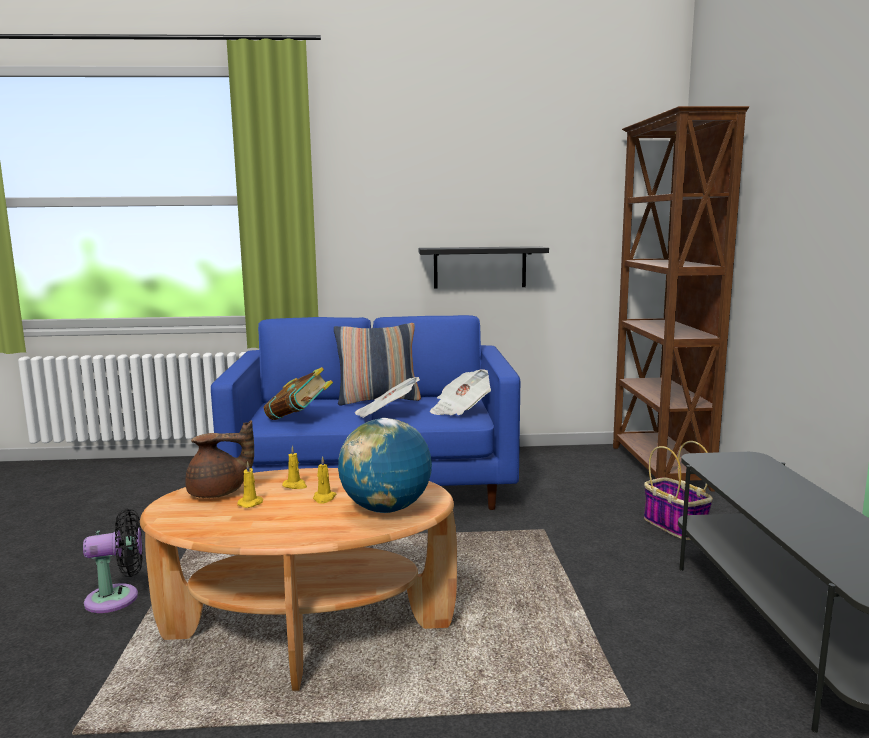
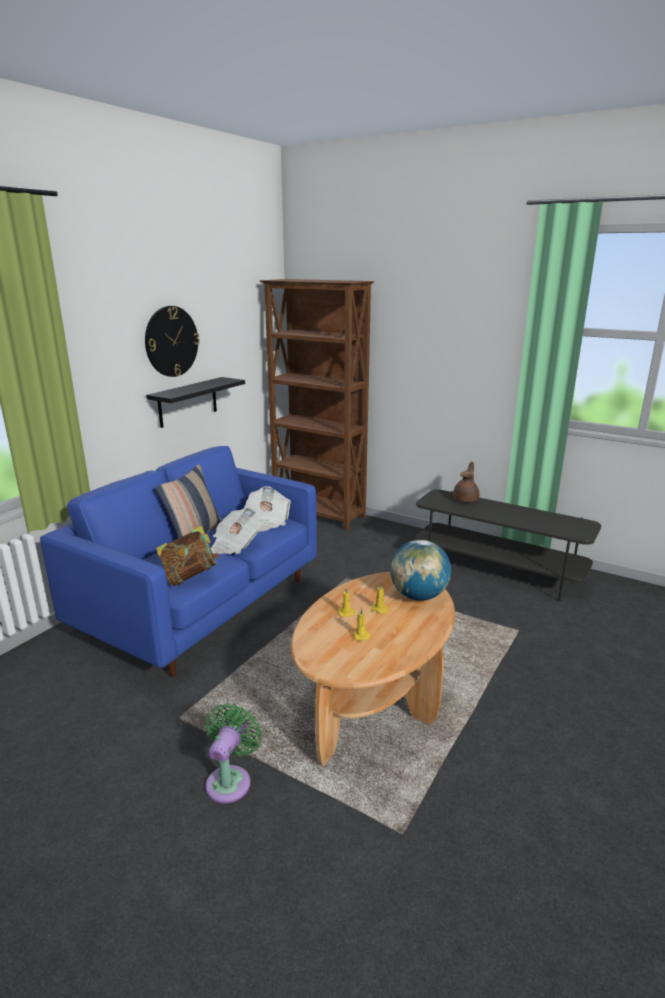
camera: 55 degrees left, 10 degrees up
black fan [83,509,143,613] -> green fan [205,703,262,804]
brown teapot [185,420,254,498] -> brown teapot moved to [453,461,479,502]
basket [644,441,713,540] -> none
none -> wall clock [145,306,200,377]

